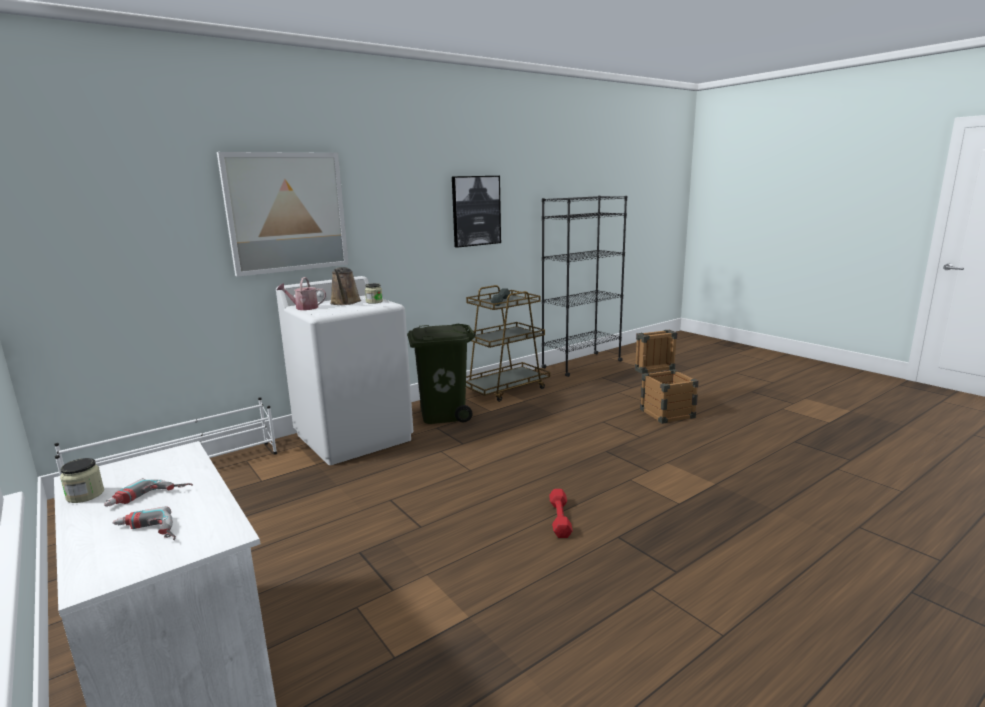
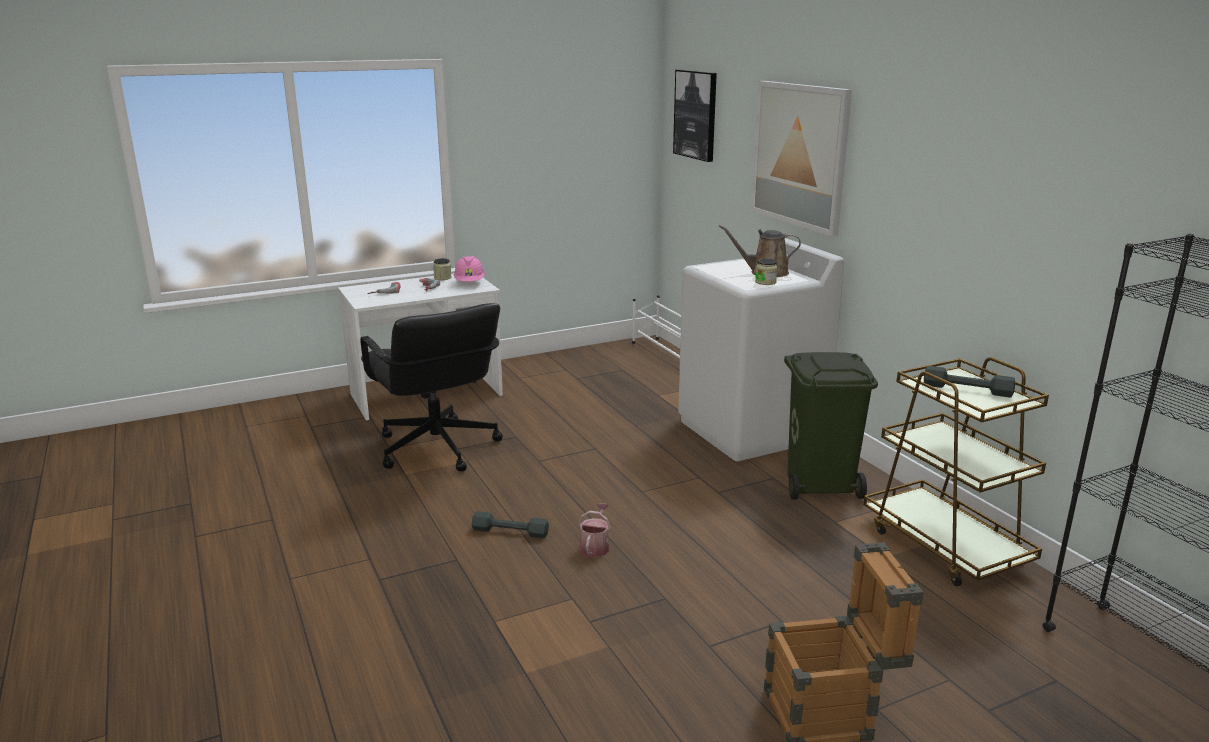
camera: 100 degrees right, 5 degrees up
watering can [277,277,326,310] -> watering can moved to [578,503,611,558]
picture [452,176,501,248] -> picture moved to [673,70,717,162]
red dumbbell [549,489,573,538] -> grey dumbbell [472,511,549,538]
none -> black office chair [360,303,503,471]
none -> pink hard hat [454,256,485,282]

